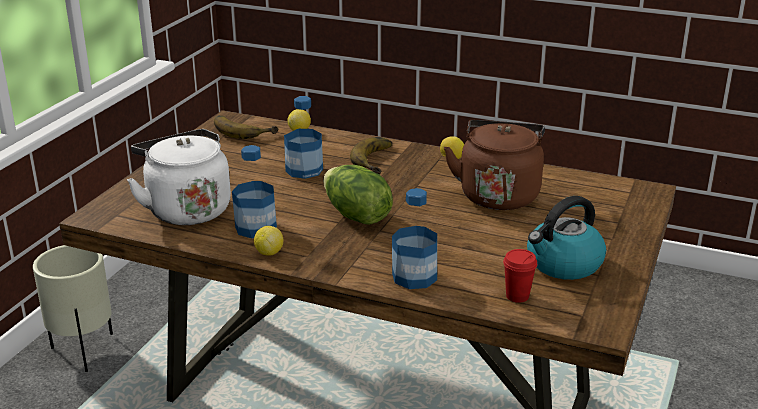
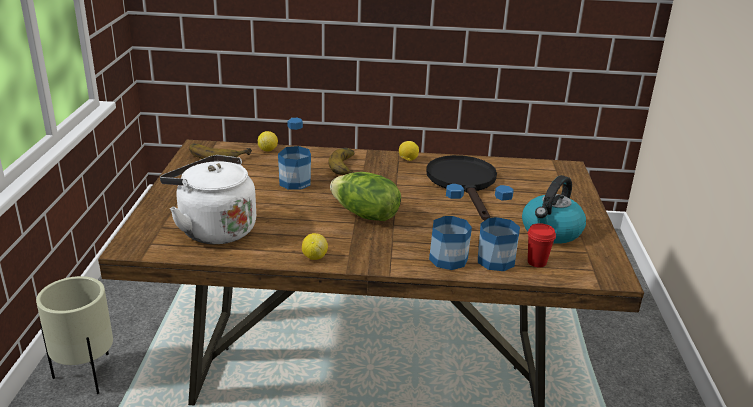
camera: 20 degrees left, 0 degrees up
bottle [232,145,277,238] -> bottle moved to [478,185,520,271]
brown kettle [444,120,545,210] -> black frying pan [427,155,497,220]

